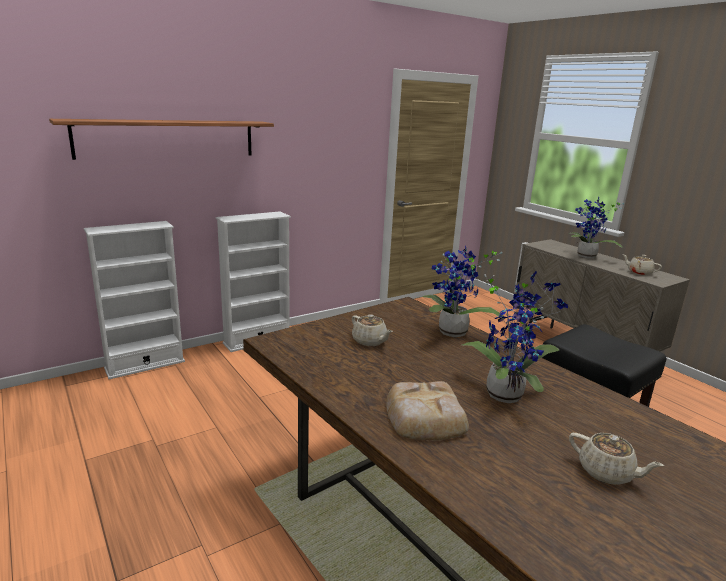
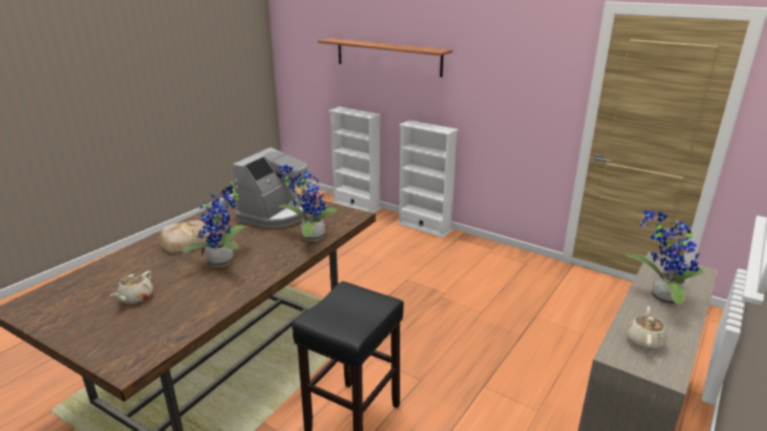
camera: 70 degrees right, 5 degrees up
beige teapot [352,314,393,346] -> coffee machine [232,147,310,228]

